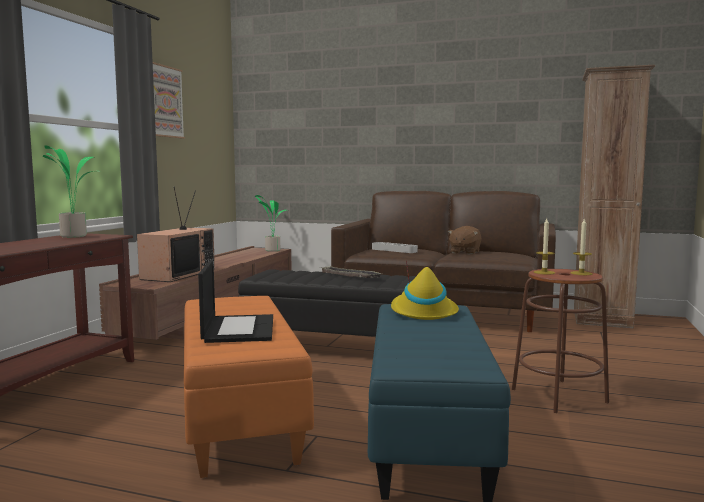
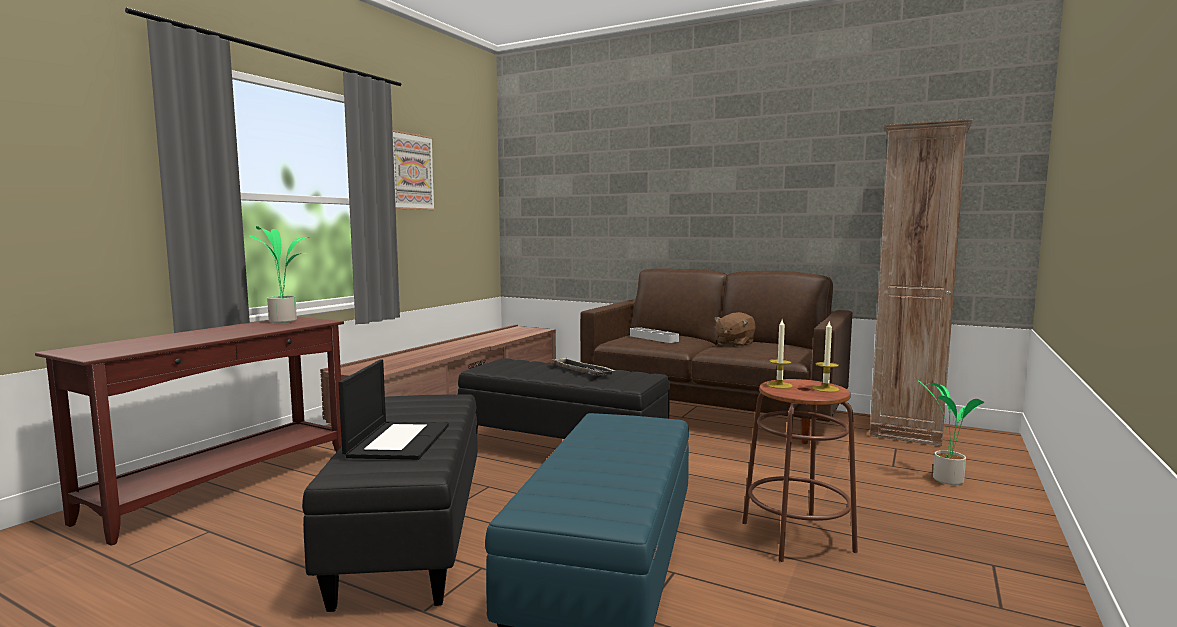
camera: 10 degrees right, 0 degrees up
television [137,187,215,282] -> none
orange ottoman [184,296,314,478] -> black ottoman [302,394,478,612]
potted plant [255,195,286,252] -> potted plant moved to [917,380,985,485]
yellow hat [391,261,459,320] -> none

